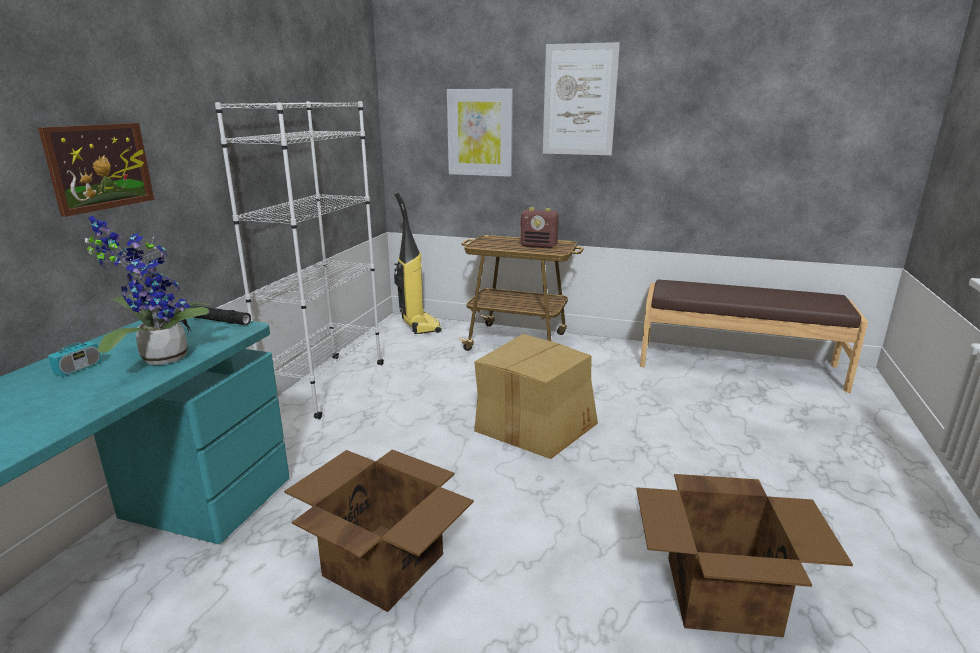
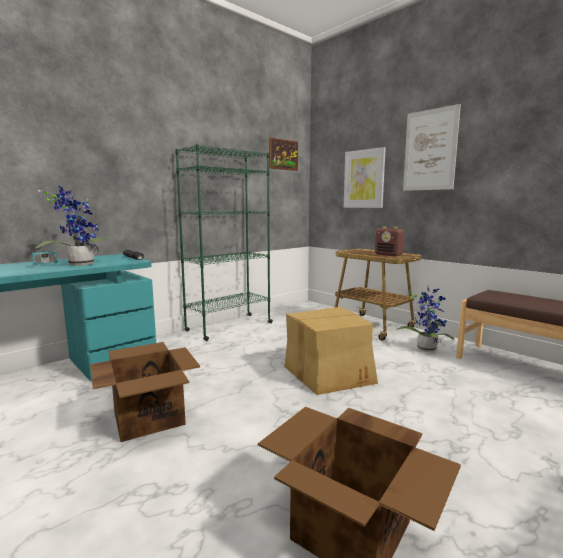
camera: 30 degrees right, 10 degrees down
picture [38,123,154,217] -> picture moved to [269,137,298,171]
white bookcase [215,101,384,419] -> green bookcase [175,144,273,341]
vacuum cleaner [394,192,442,334] -> none
none -> potted plant [396,288,454,352]

